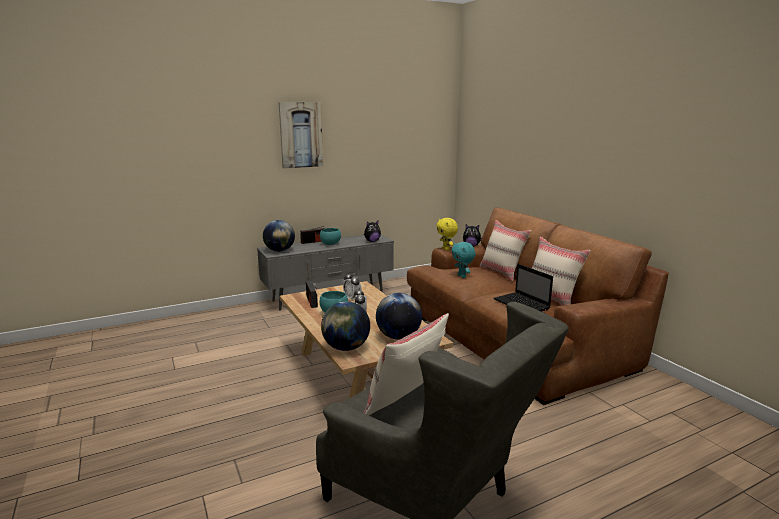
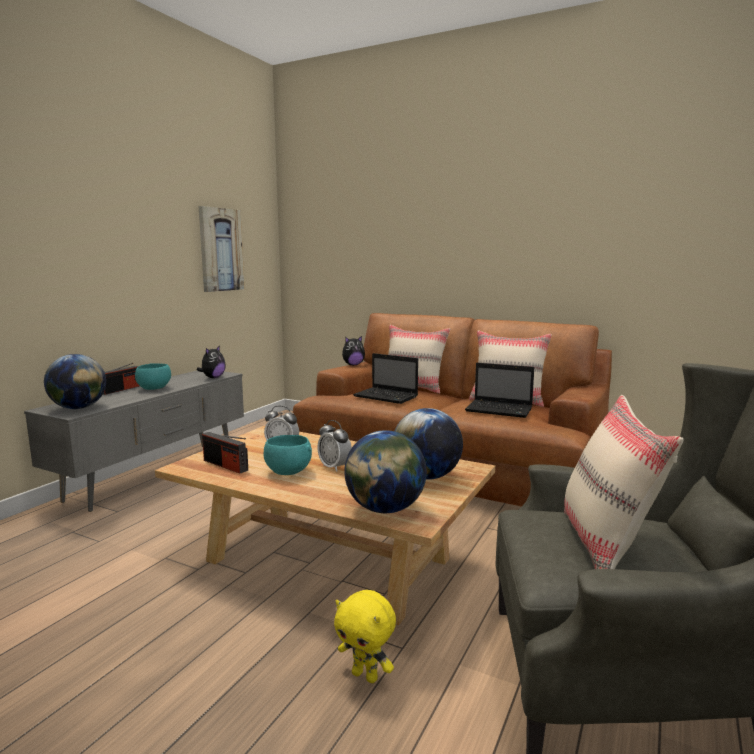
camera: 35 degrees left, 5 degrees down
picture [279,102,323,169] -> picture moved to [199,206,244,292]
yellow plush toy [436,218,458,251] -> yellow plush toy moved to [334,590,396,683]
turquoise plush toy [452,242,476,278] -> laptop [353,353,418,404]

